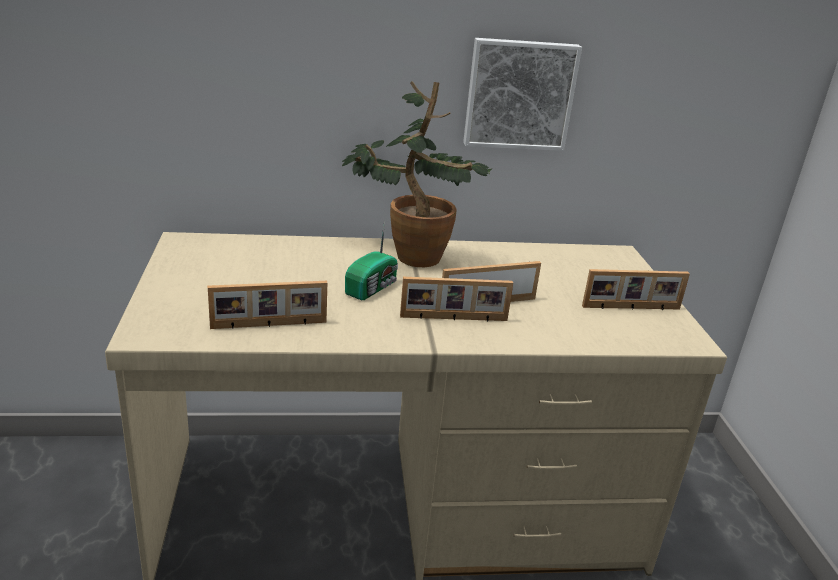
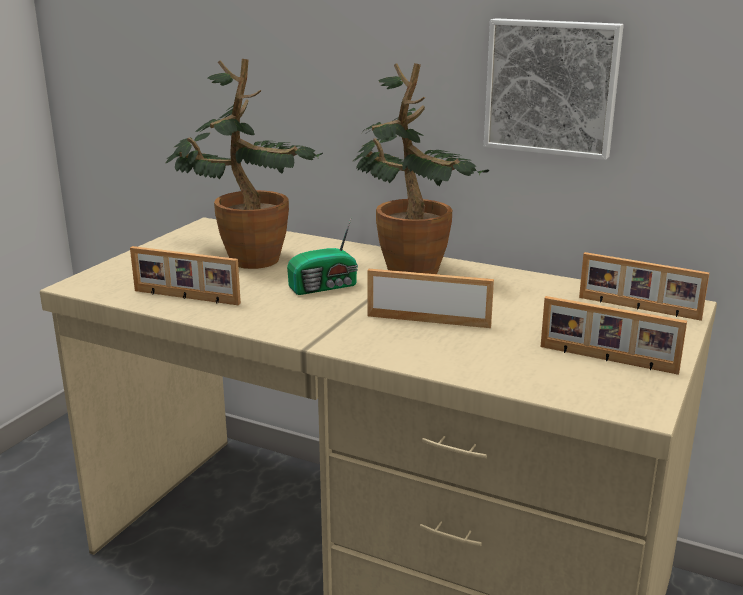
camera: 35 degrees right, 5 degrees down
picture frame [400,277,513,322] -> picture frame moved to [579,252,710,321]
none -> potted plant [165,59,323,269]

